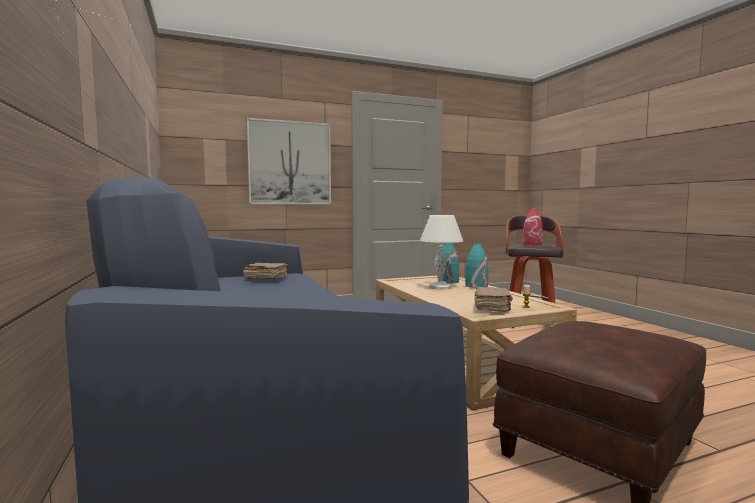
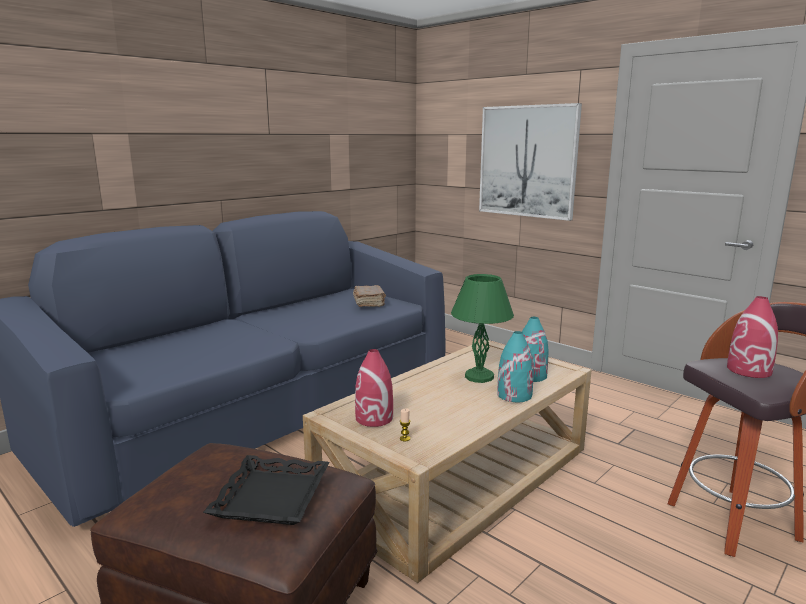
camera: 65 degrees right, 10 degrees up
white table lamp [420,215,463,289] -> green table lamp [451,274,514,383]
brown book [474,287,513,312] -> red vase [355,349,393,427]
none -> black tray [203,455,330,525]

